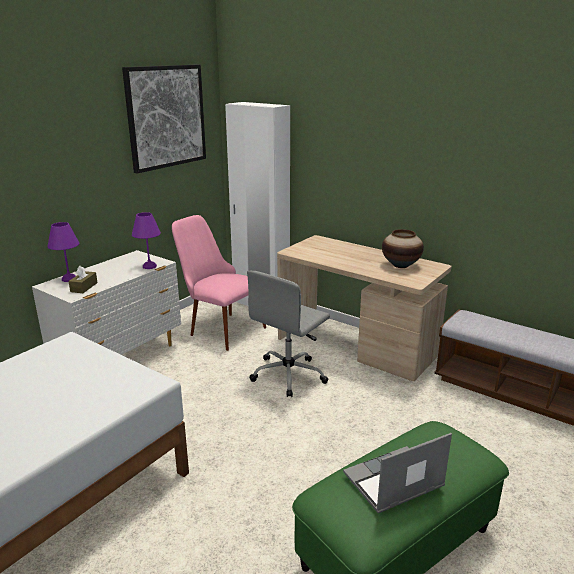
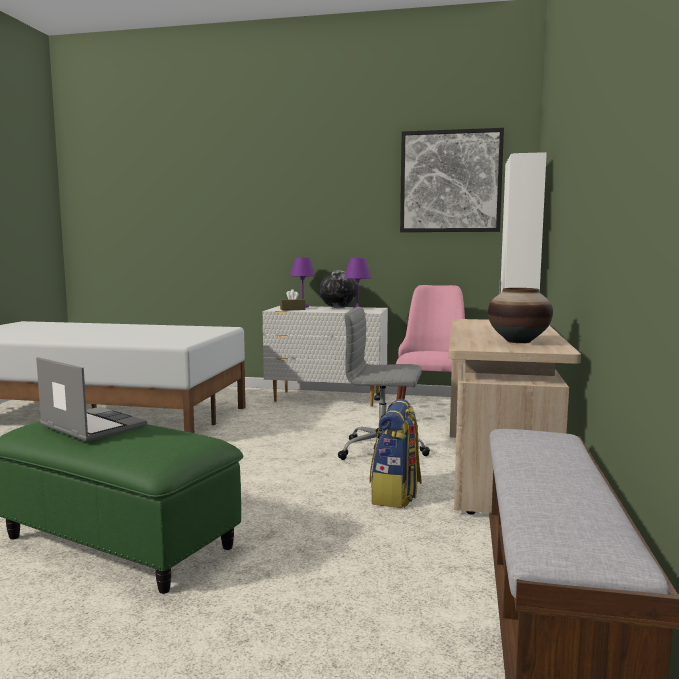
camera: 65 degrees right, 15 degrees down
none -> globe [319,270,357,308]
none -> backpack [370,399,422,508]

